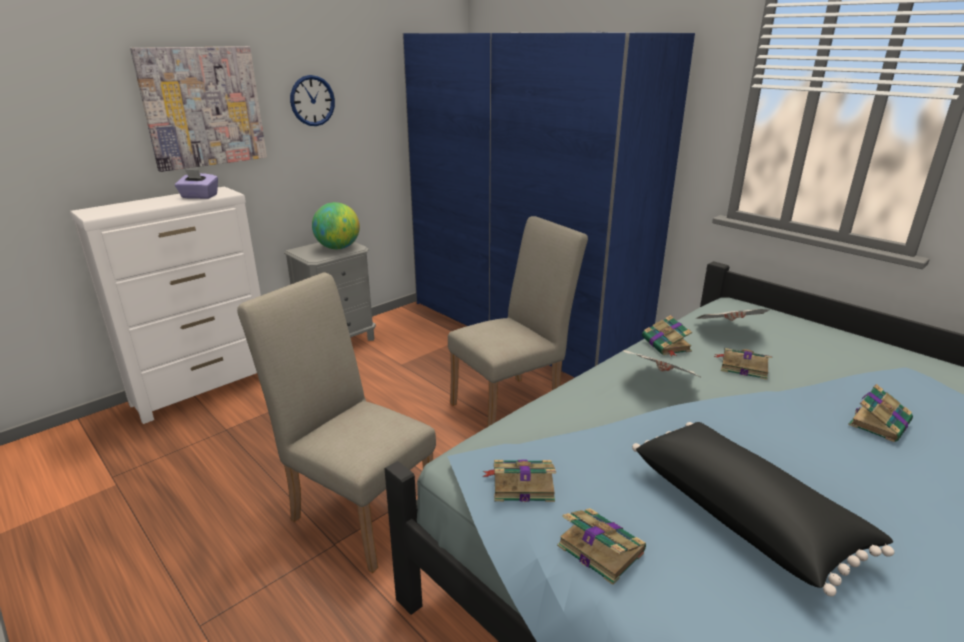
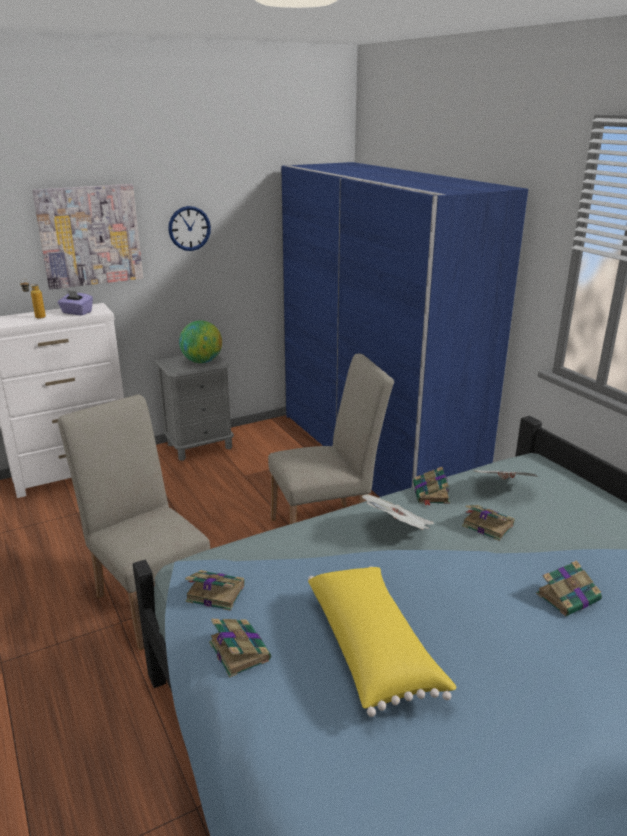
camera: 15 degrees right, 0 degrees up
black pillow [632,422,894,597] -> yellow pillow [308,566,456,717]
none -> bottle [20,279,46,319]

